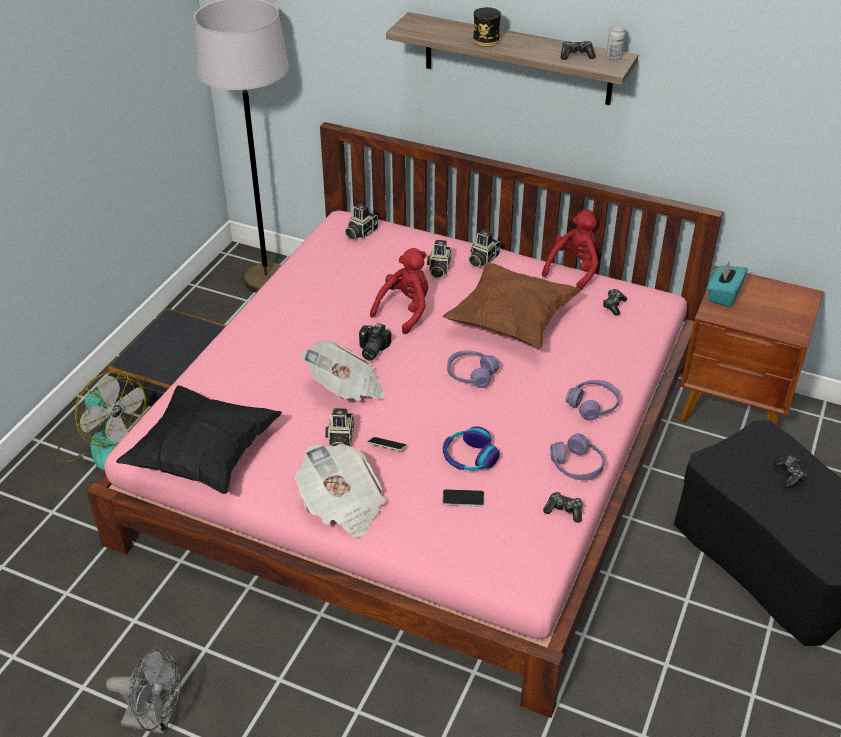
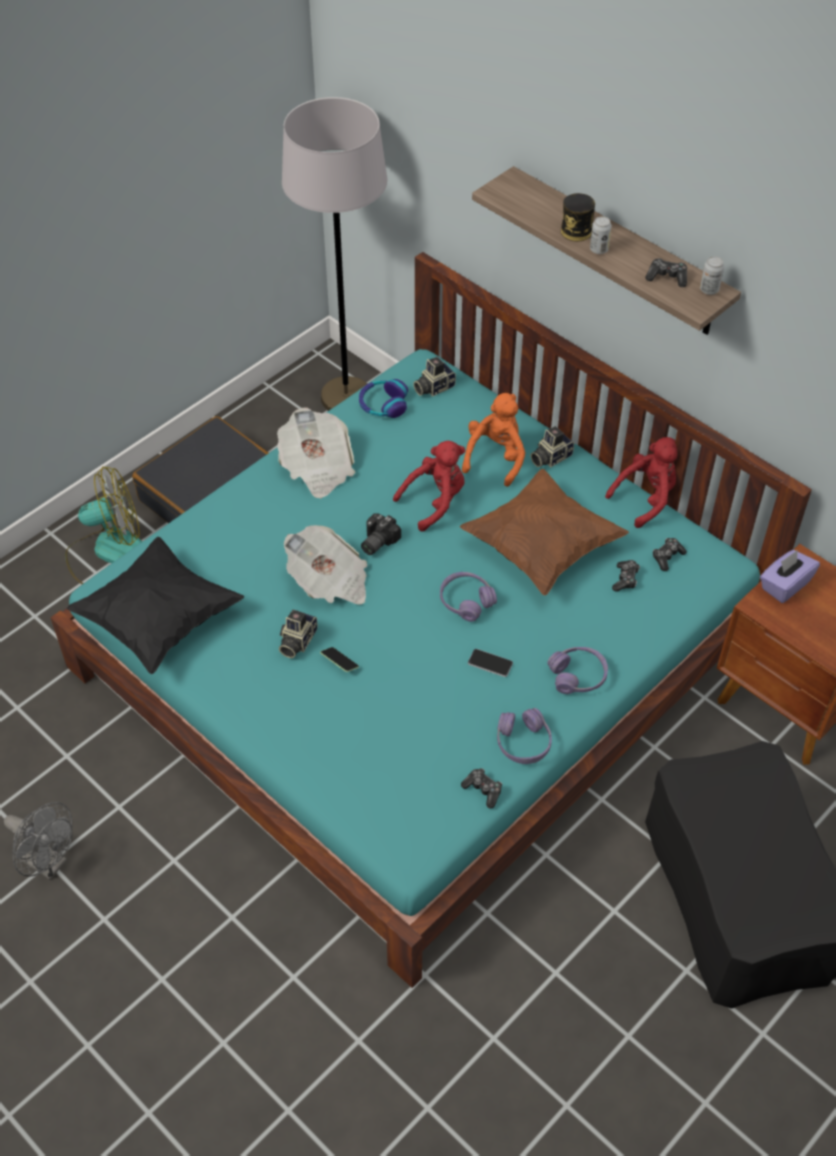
camera: 20 degrees right, 10 degrees up
fan [56,371,146,471] -> fan turned 75 degrees counterclockwise [65,467,142,584]
pink bed [86,122,723,718] -> turquoise bed [50,252,812,988]
newspaper [295,444,387,538] -> newspaper moved to [277,407,355,498]
camera [427,240,451,279] -> orange plush toy [462,393,525,487]
headphones [443,426,500,470] -> headphones moved to [359,379,408,418]
phone [443,489,484,507] -> phone moved to [468,649,513,677]
turquoise tissue box [707,261,748,307] -> purple tissue box [760,550,820,603]
game controller [774,455,807,488] -> game controller moved to [612,560,640,592]
none -> can [590,216,612,254]

